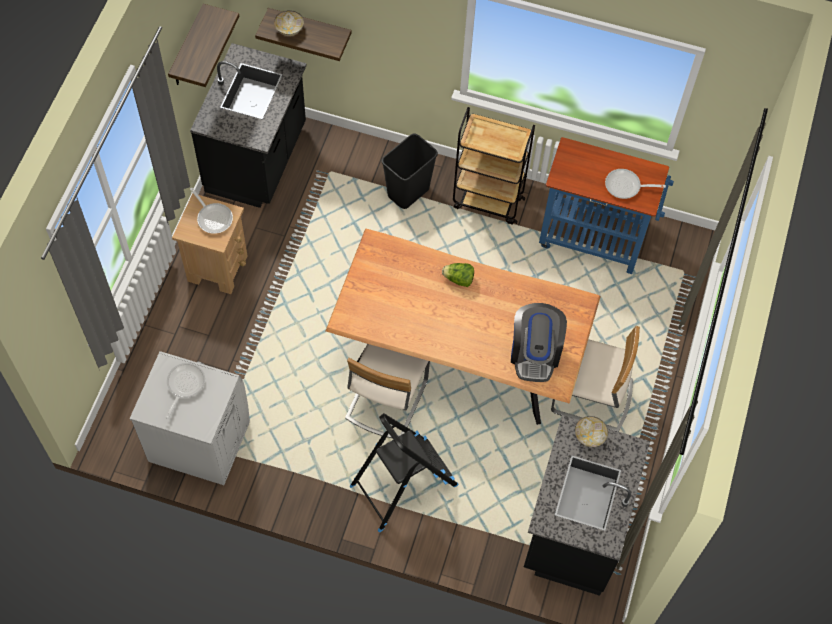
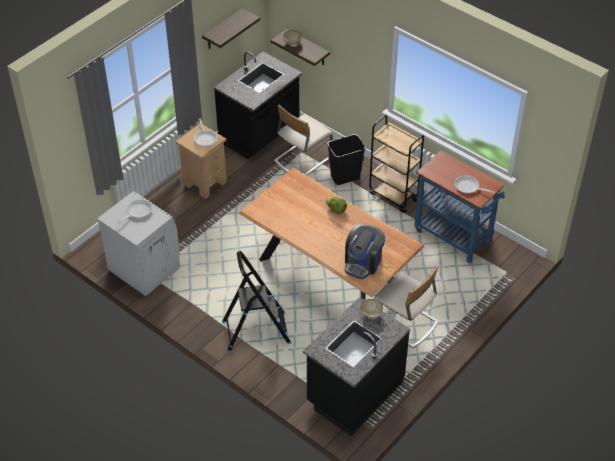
camera: 25 degrees right, 15 degrees down
beige chair [345,344,430,438] -> beige chair moved to [274,105,333,175]

